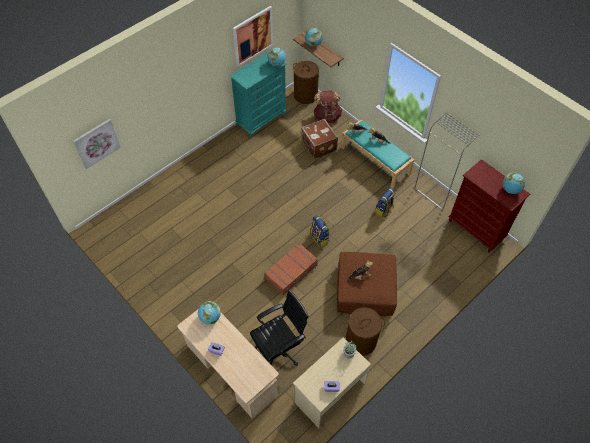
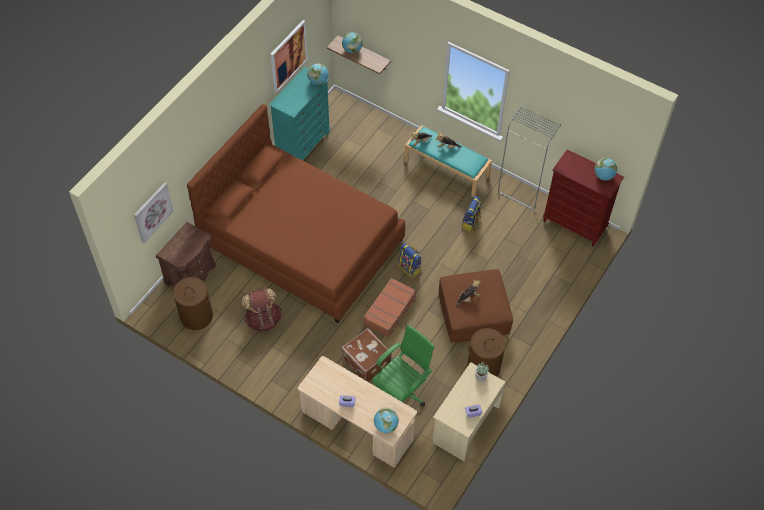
camera: 15 degrees left, 0 degrees up
globe [198,301,221,324] -> globe moved to [374,408,399,433]
black office chair [250,290,308,366] -> green office chair [372,325,434,406]
brown laundry basket [293,61,319,104] -> brown laundry basket moved to [171,277,213,330]
brown suitcase [301,119,338,159] -> brown suitcase moved to [341,328,392,382]
brown backpack [313,91,342,123] -> brown backpack moved to [242,288,282,332]
none -> brown nightstand [156,222,216,286]
none -> brown bed [187,104,405,323]

